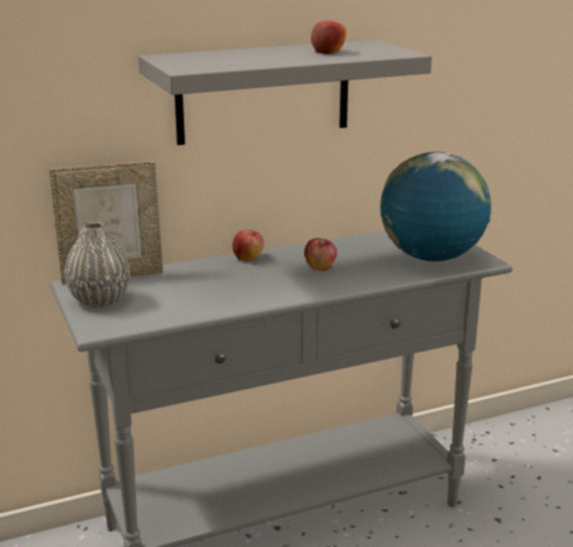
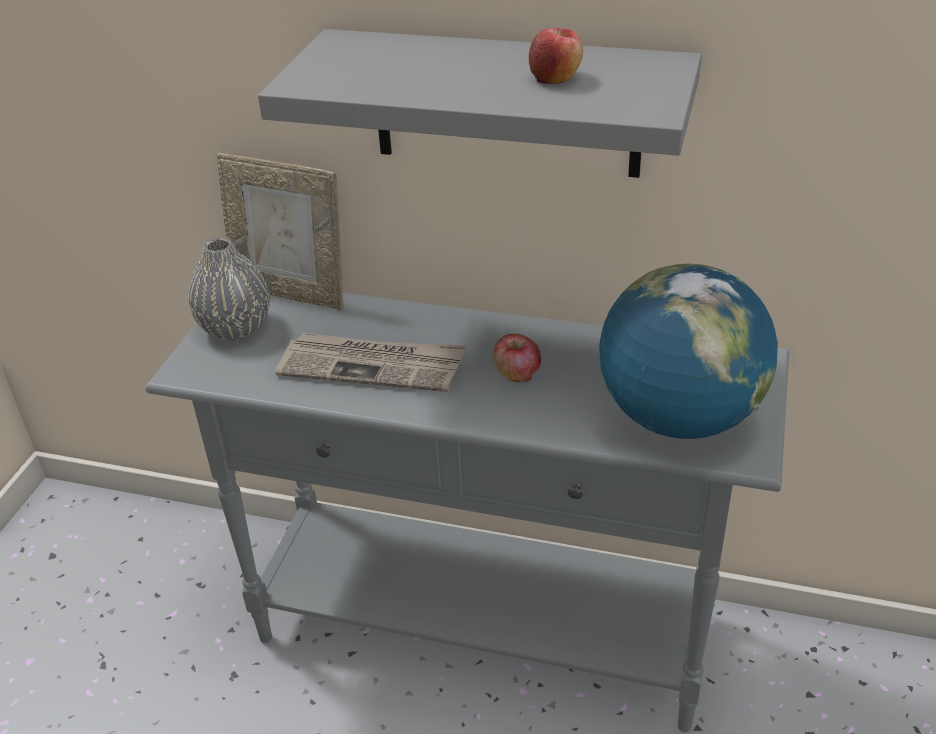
camera: 40 degrees right, 15 degrees up
apple [232,230,264,261] -> none
none -> newspaper [275,332,466,392]

